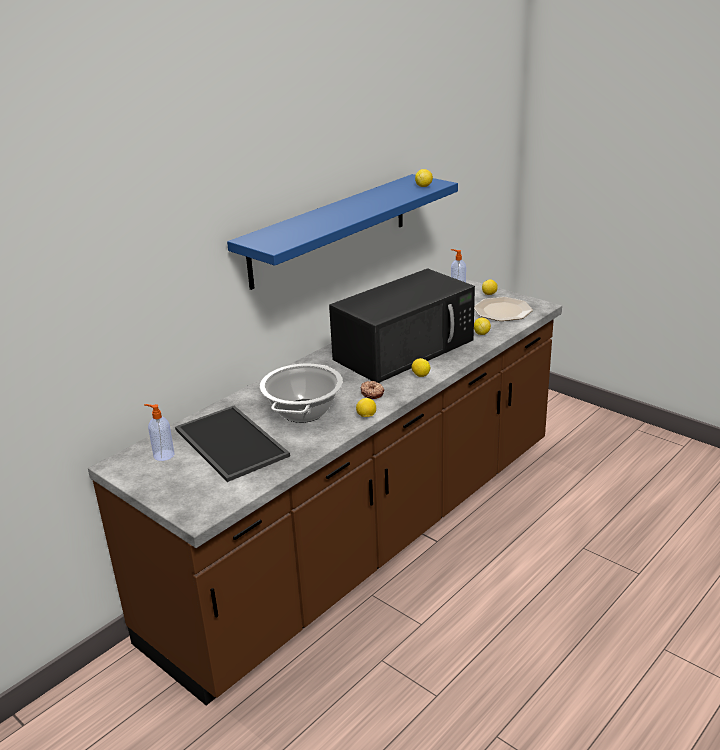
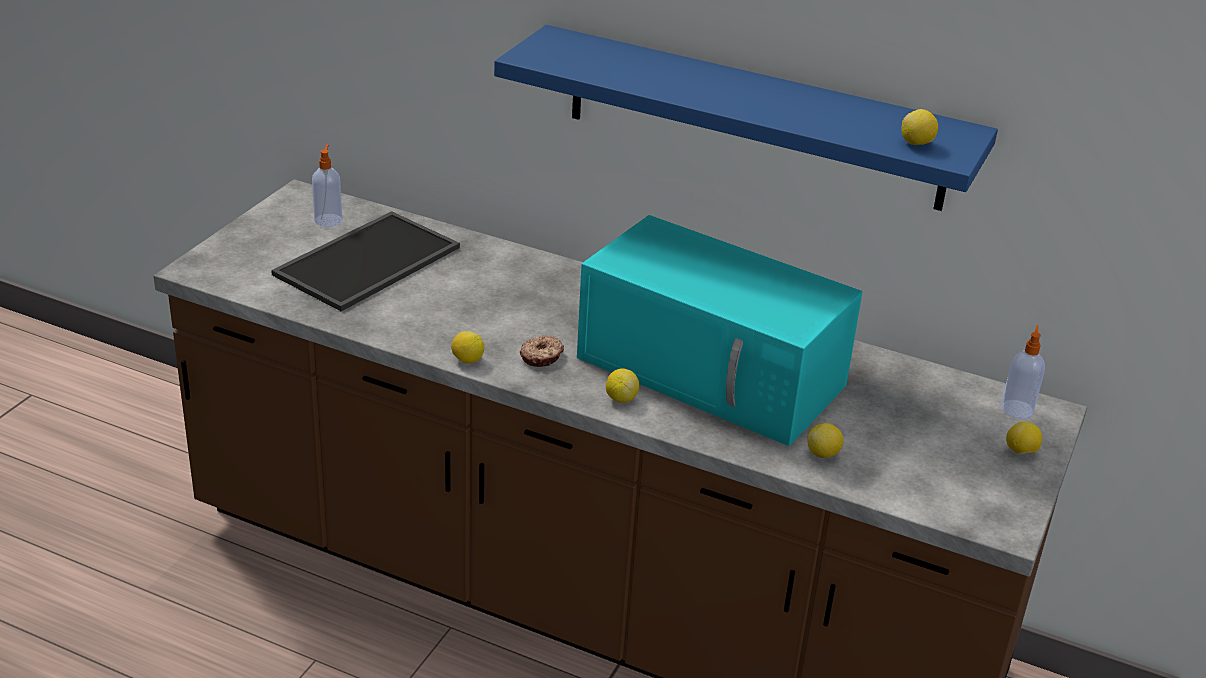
camera: 70 degrees right, 5 degrees up
cooking pot [260,364,343,423] -> none
black microwave [329,268,475,383] -> turquoise microwave [577,215,863,446]
plate [474,297,533,321] -> none

